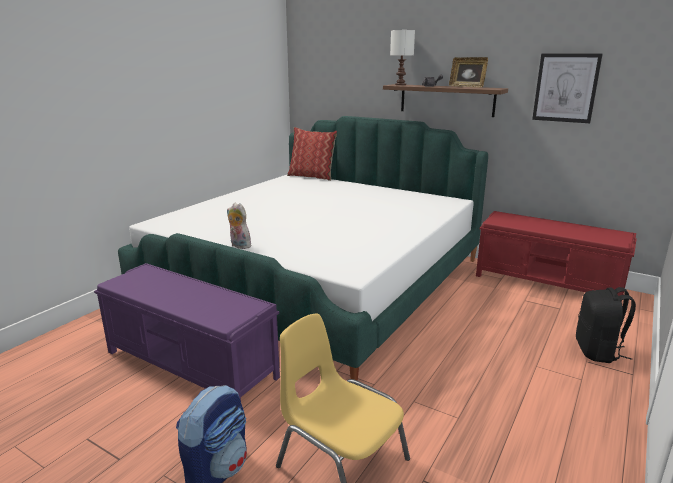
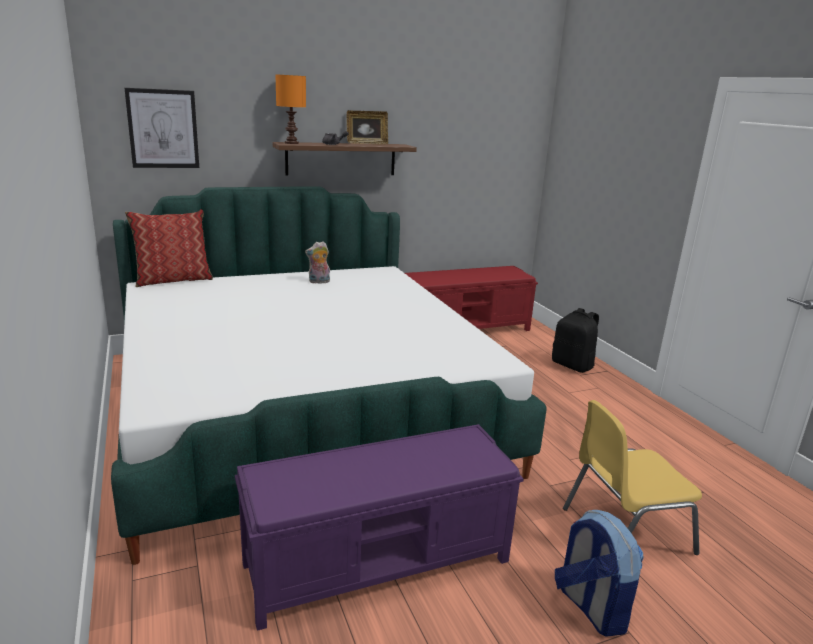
camera: 55 degrees left, 0 degrees up
plush toy [227,203,251,249] -> plush toy moved to [305,241,330,284]
white table lamp [390,30,415,85] -> orange table lamp [275,74,306,144]
picture [532,53,603,123] -> picture moved to [124,88,199,168]

